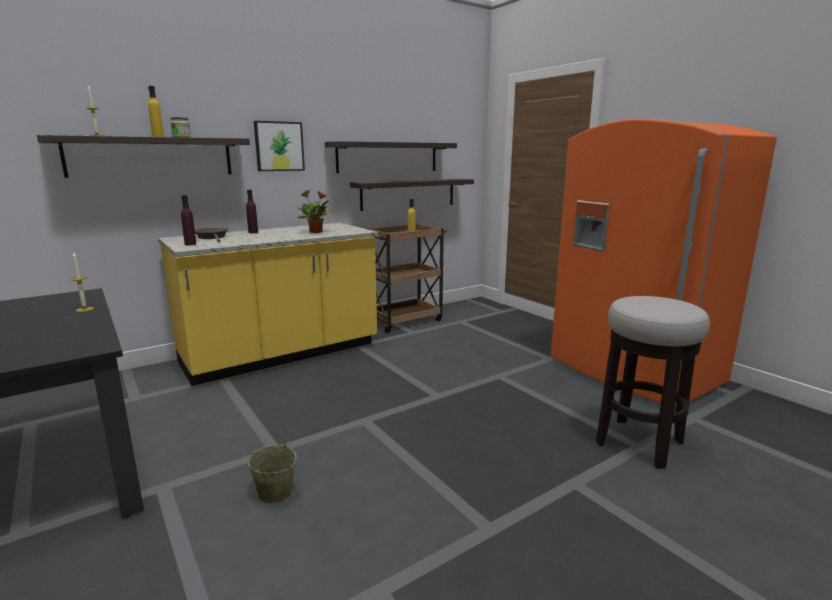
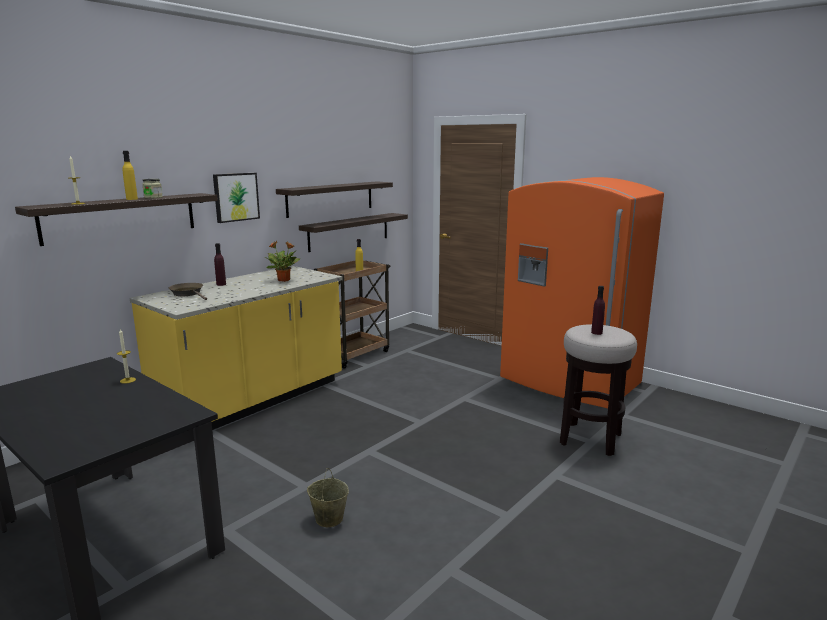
camera: 15 degrees left, 0 degrees up
purple bottle [181,195,196,245] -> purple bottle moved to [591,286,605,335]

